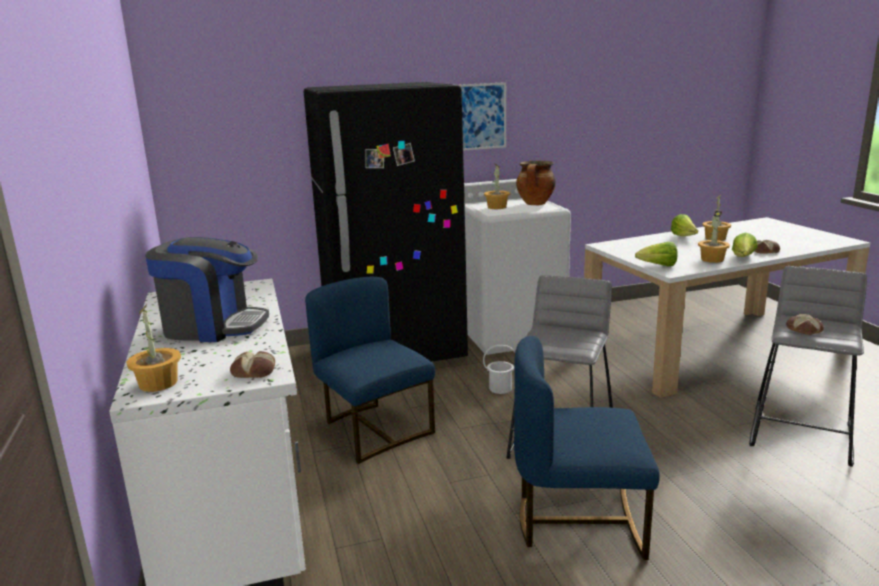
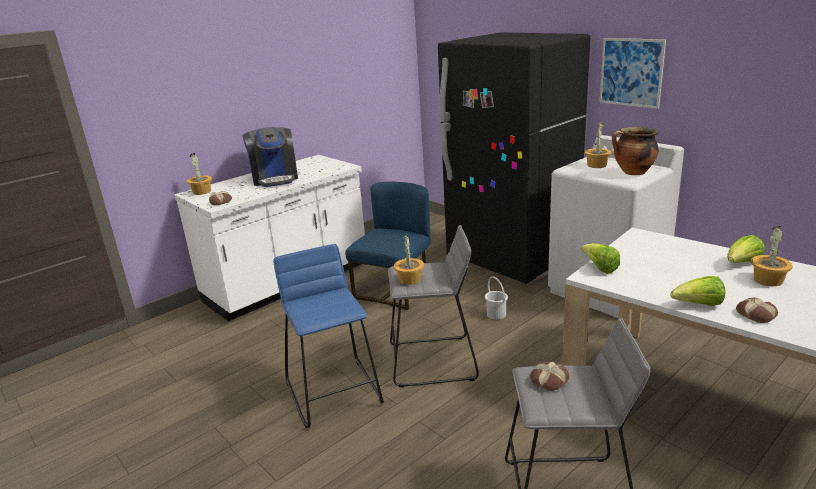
camera: 65 degrees right, 5 degrees up
blue chair [514,336,660,560] -> blue stool [273,244,384,428]
potted plant [698,211,730,263] -> potted plant moved to [394,235,424,285]

